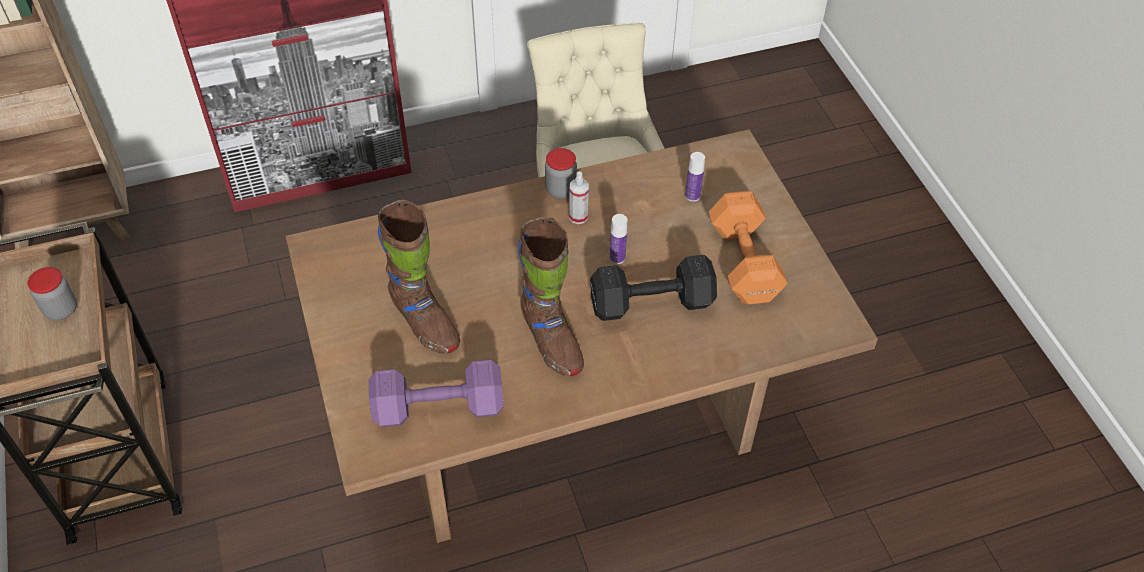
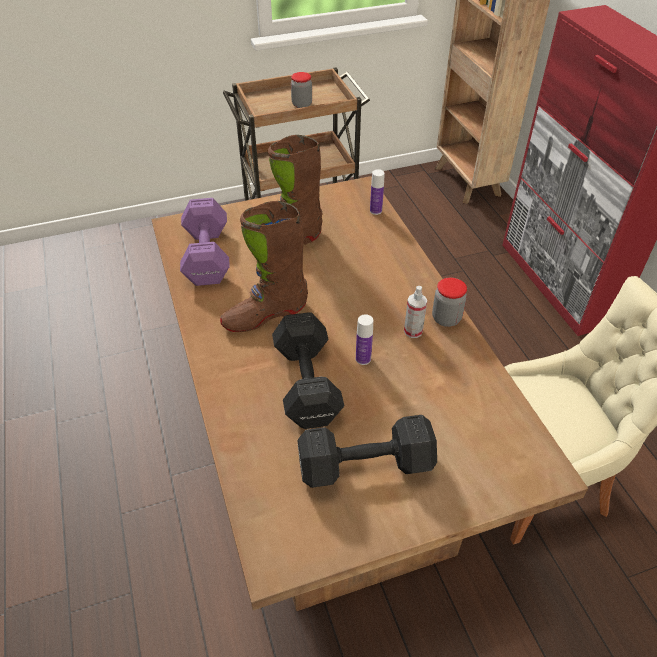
camera: 90 degrees right, 5 degrees down
bottle [685,152,705,202] -> bottle moved to [370,169,385,215]
orange dumbbell [709,191,787,304] -> black dumbbell [298,415,437,488]

